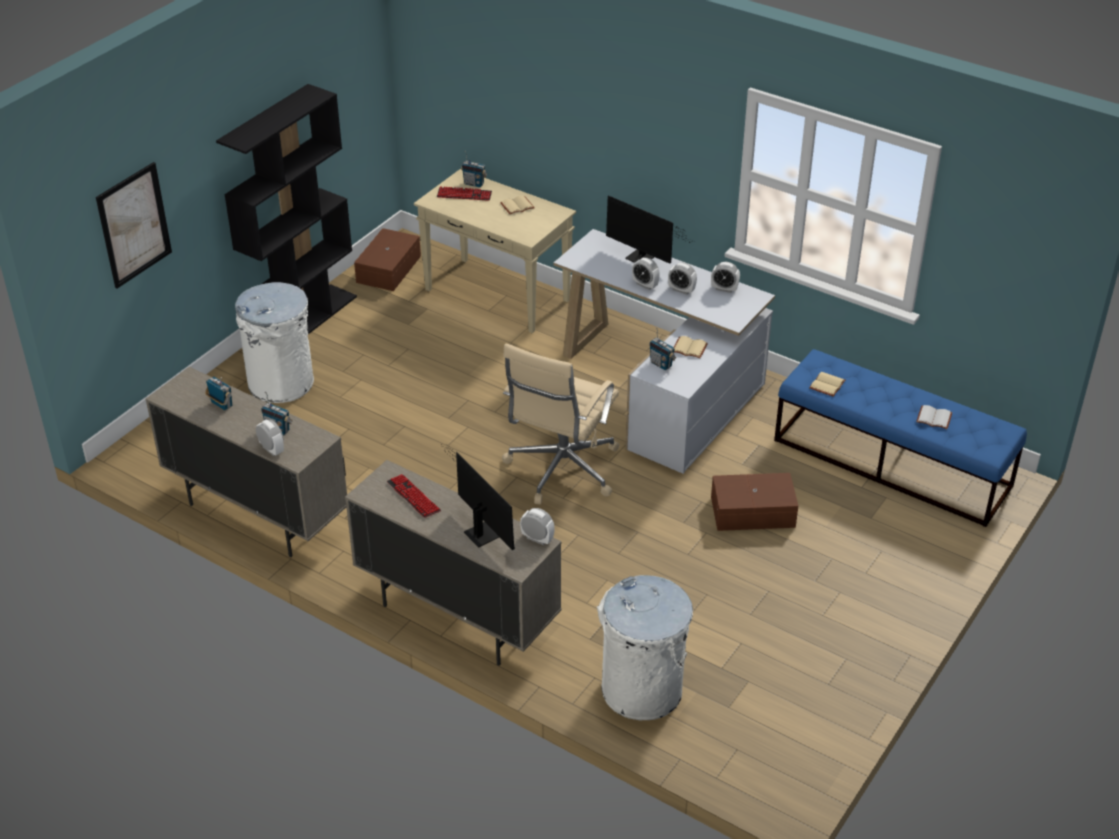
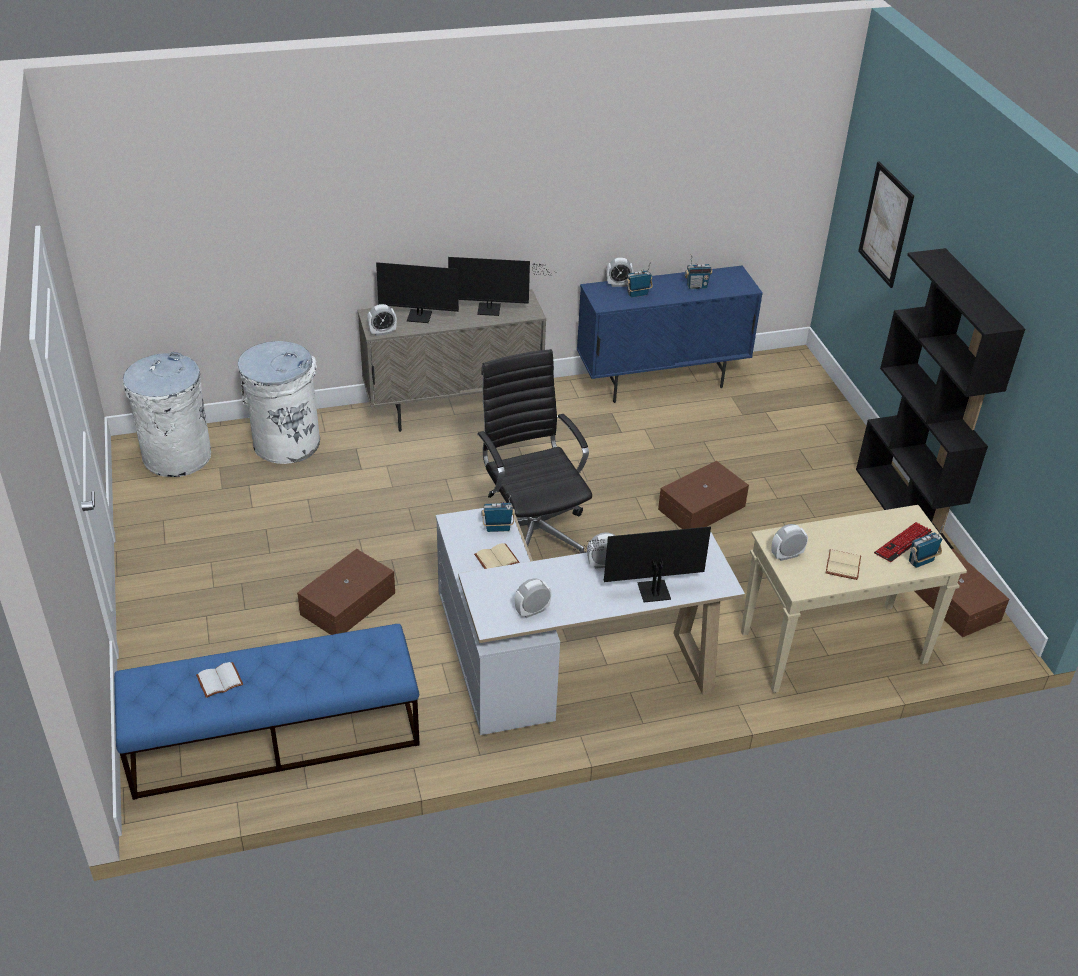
camera: 130 degrees right, 0 degrees up
beige cabinet [146,367,347,557] -> blue cabinet [577,265,763,403]
white trash can [235,282,314,403] -> white trash can moved to [123,352,211,477]
keyboard [387,474,441,518] -> monitor [448,257,555,316]
beige office chair [502,344,620,504] -> black office chair [477,349,592,553]
alarm clock [668,263,697,294] -> alarm clock moved to [772,524,808,561]
beige book [809,372,846,397] -> none
none -> brown storage box [658,461,749,529]

